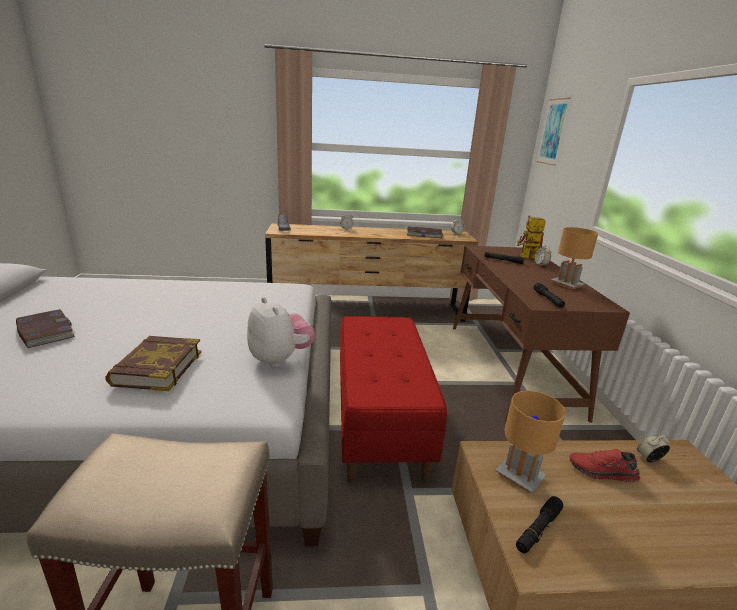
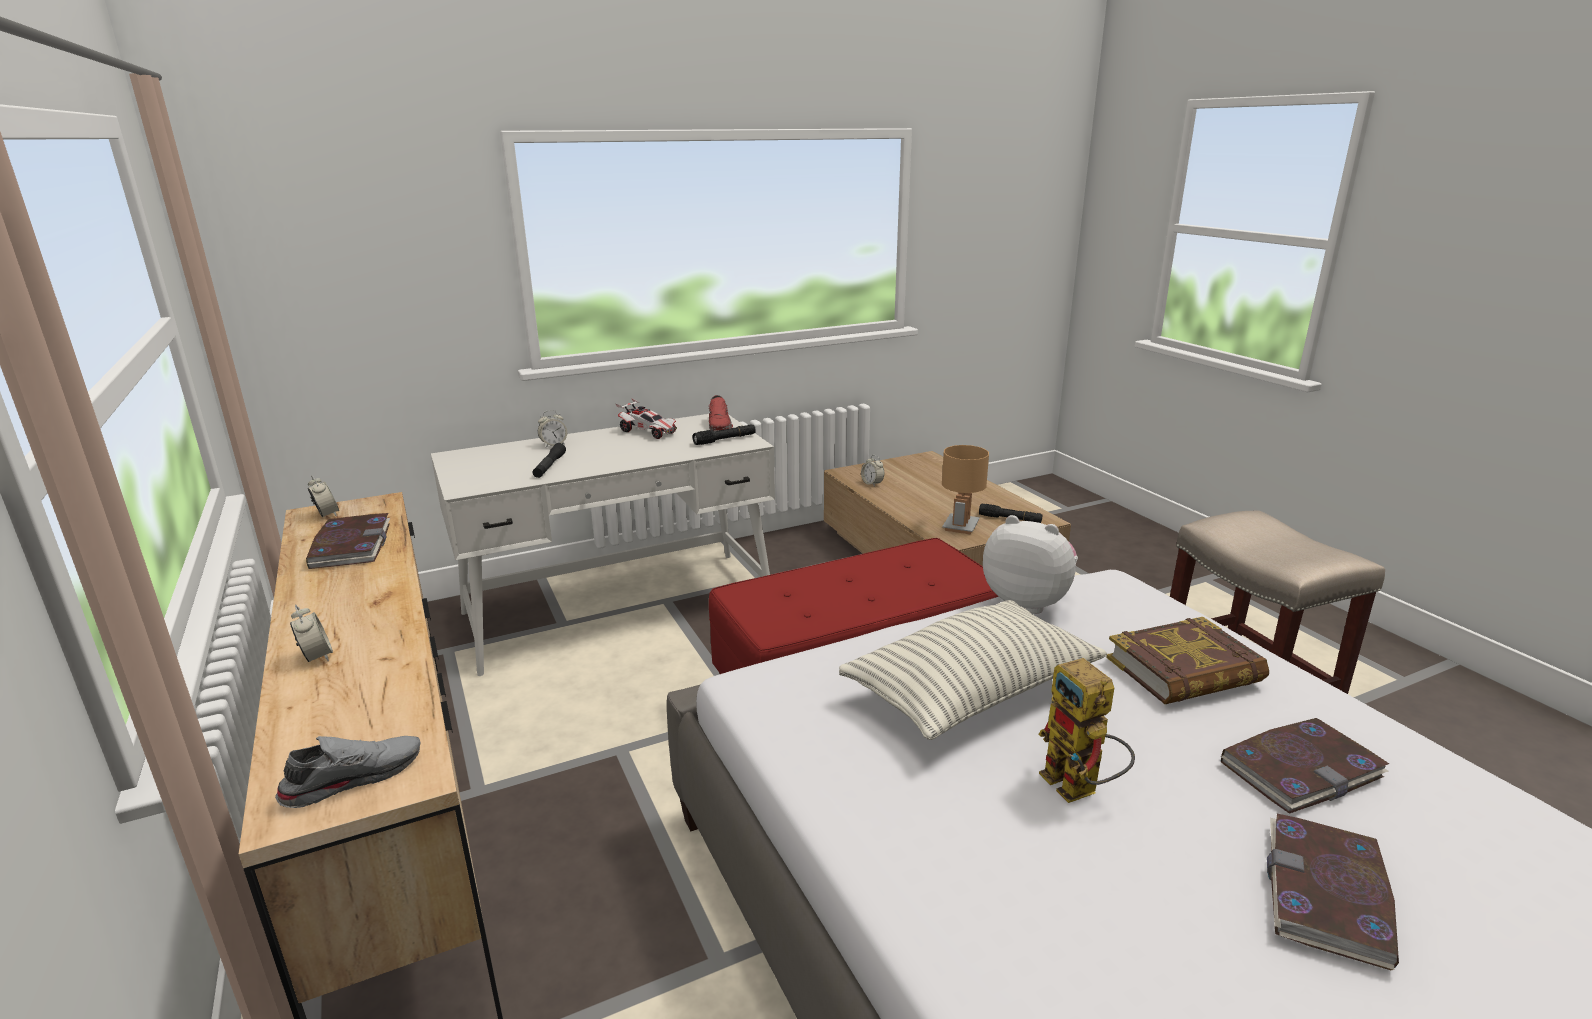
camera: 110 degrees left, 0 degrees up
plush toy [247,297,315,367] -> plush toy turned 90 degrees clockwise [983,515,1078,614]
brown desk [453,245,630,423] -> white desk [431,414,775,676]
toy robot [517,215,546,259] -> toy robot moved to [1038,658,1135,803]
picture [537,97,570,166] -> none
brown table lamp [550,227,598,290] -> toy car [616,398,677,439]
red shoe [569,449,640,482] -> red shoe moved to [709,395,733,431]
none -> pillow [839,600,1107,740]
none -> book [1221,718,1389,814]

